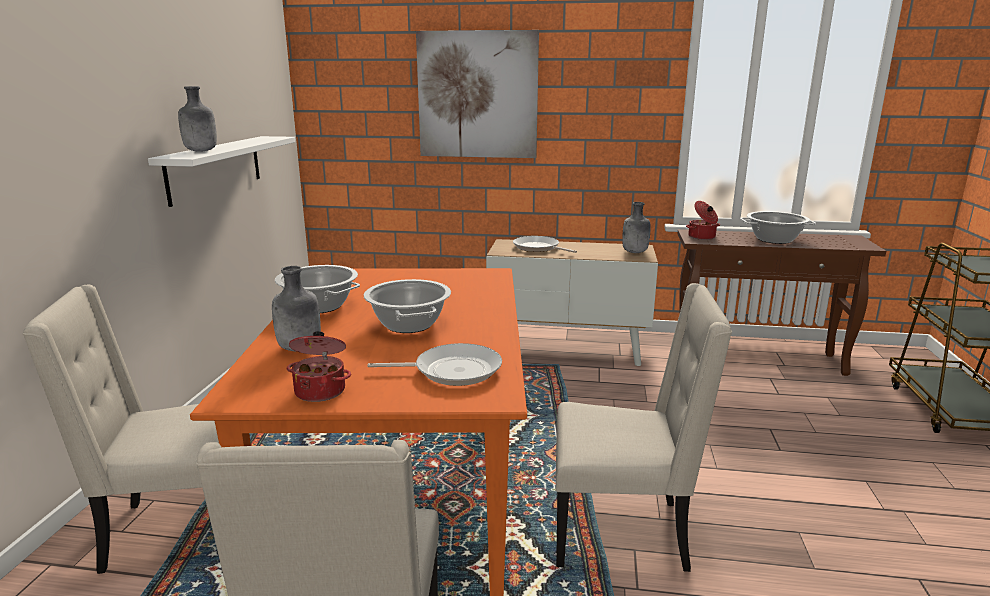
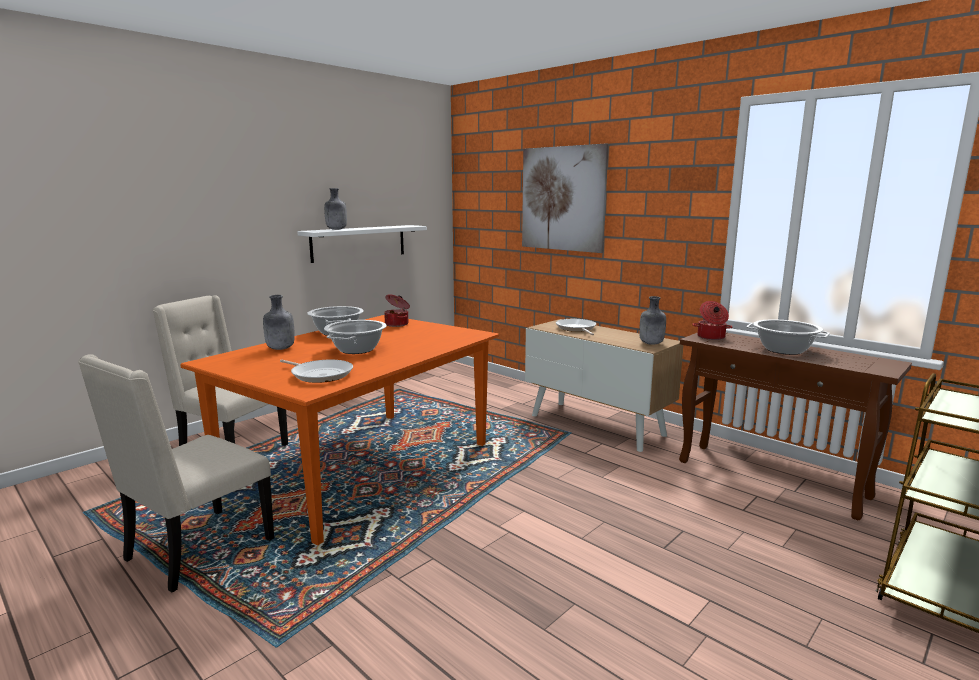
camera: 35 degrees right, 5 degrees down
cooking pot [287,331,351,402] -> cooking pot moved to [384,294,410,327]
beige chair [556,283,732,572] -> none

